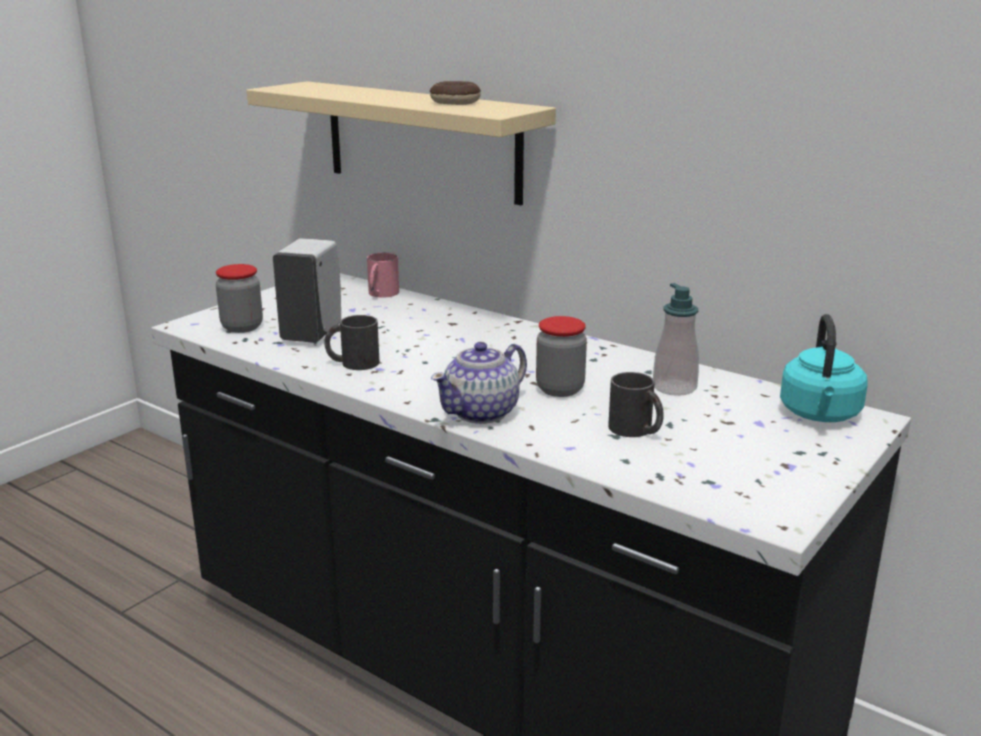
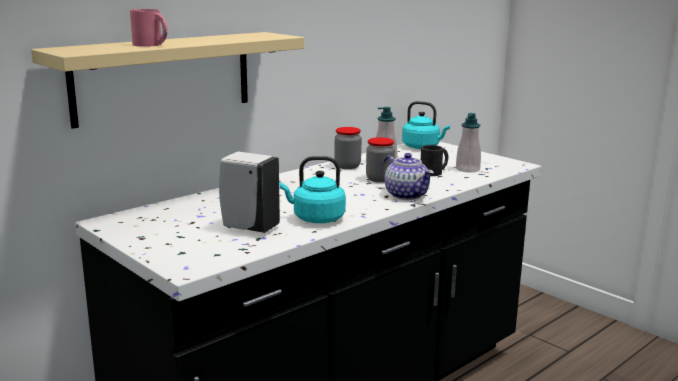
camera: 80 degrees left, 5 degrees down
jar [216,264,263,333] -> jar moved to [334,127,362,169]
black mug [324,315,380,370] -> turquoise kettle [279,156,346,223]
pink mug [367,253,399,298] -> pink mug moved to [130,9,167,47]
donut [430,81,481,105] -> none
none -> soap dispenser [456,113,481,173]

